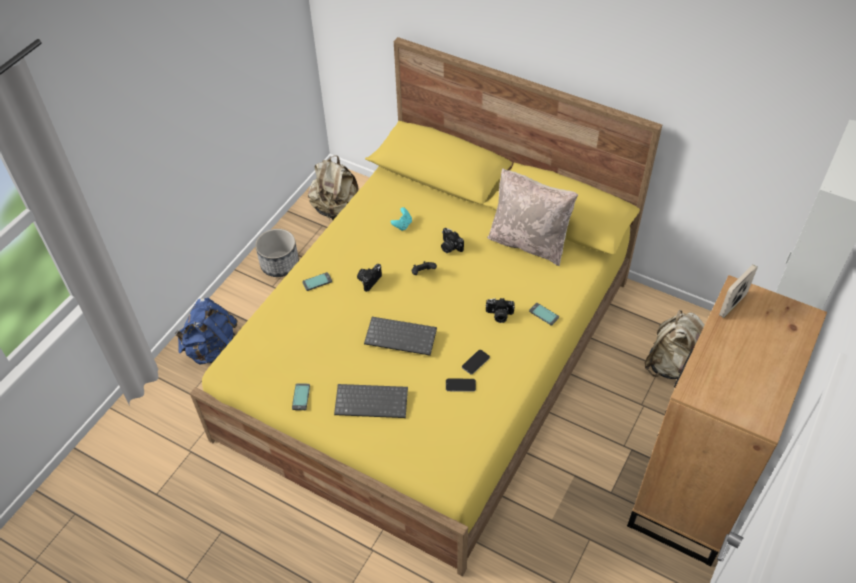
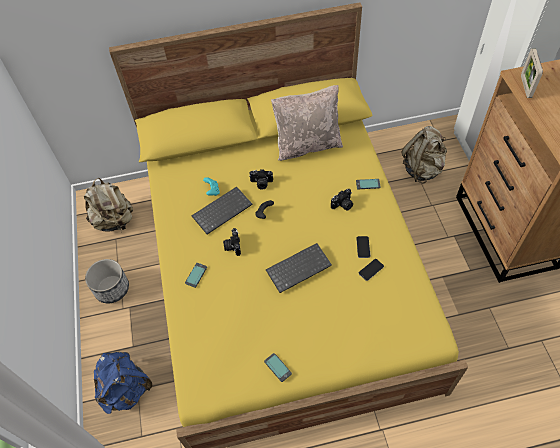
camera: 40 degrees left, 5 degrees up
keyboard [334,384,408,418] -> keyboard moved to [192,187,252,235]

